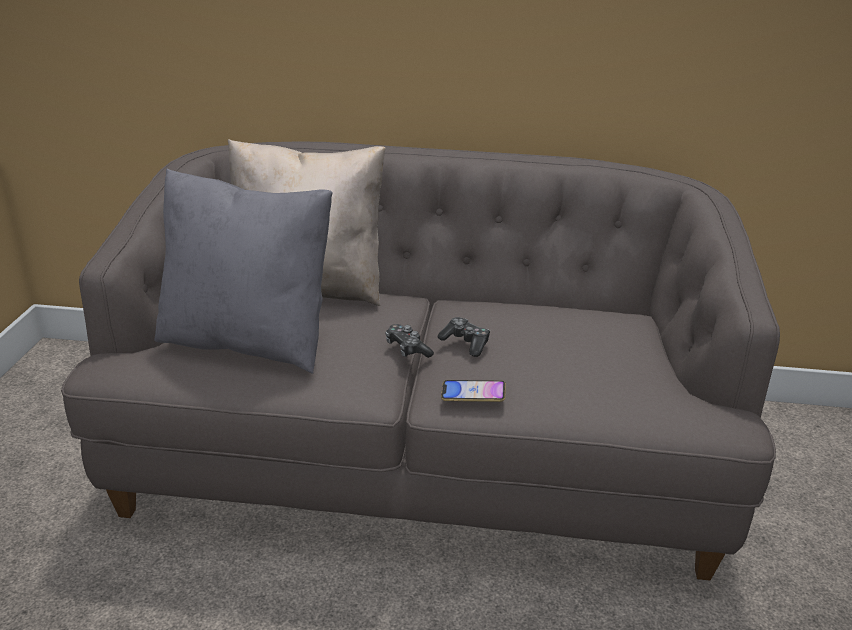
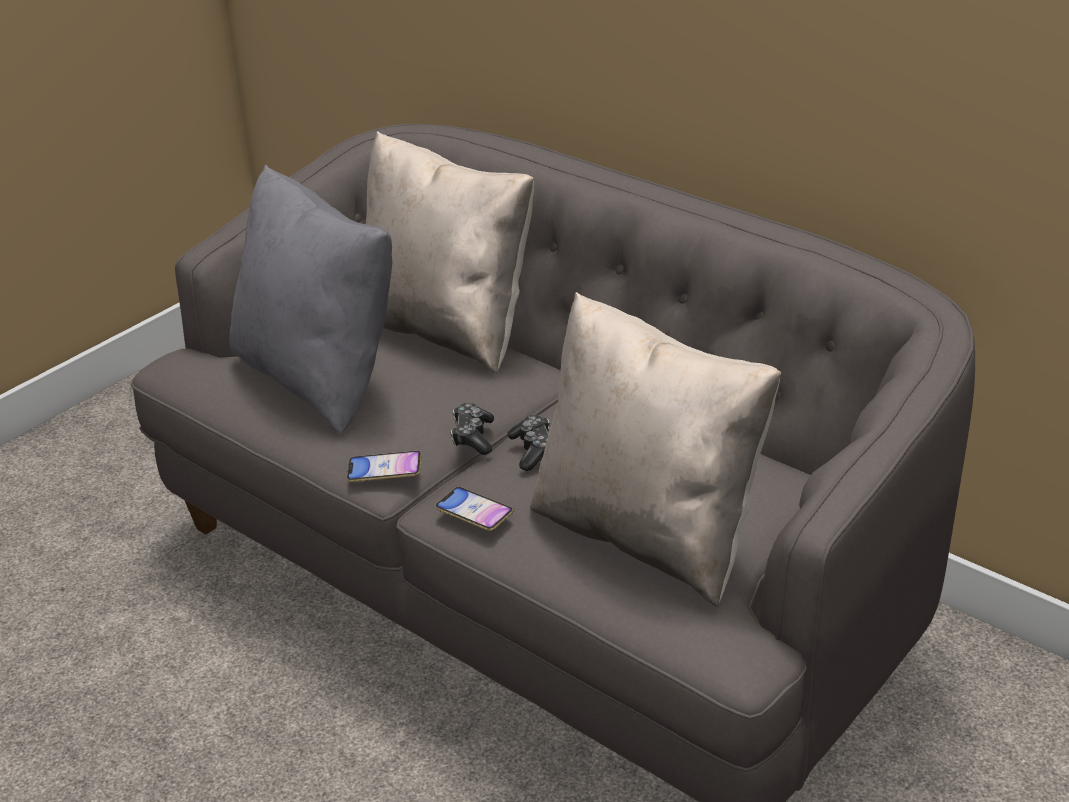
camera: 35 degrees right, 5 degrees up
none -> phone [347,451,422,482]
none -> beige pillow [530,292,781,607]

